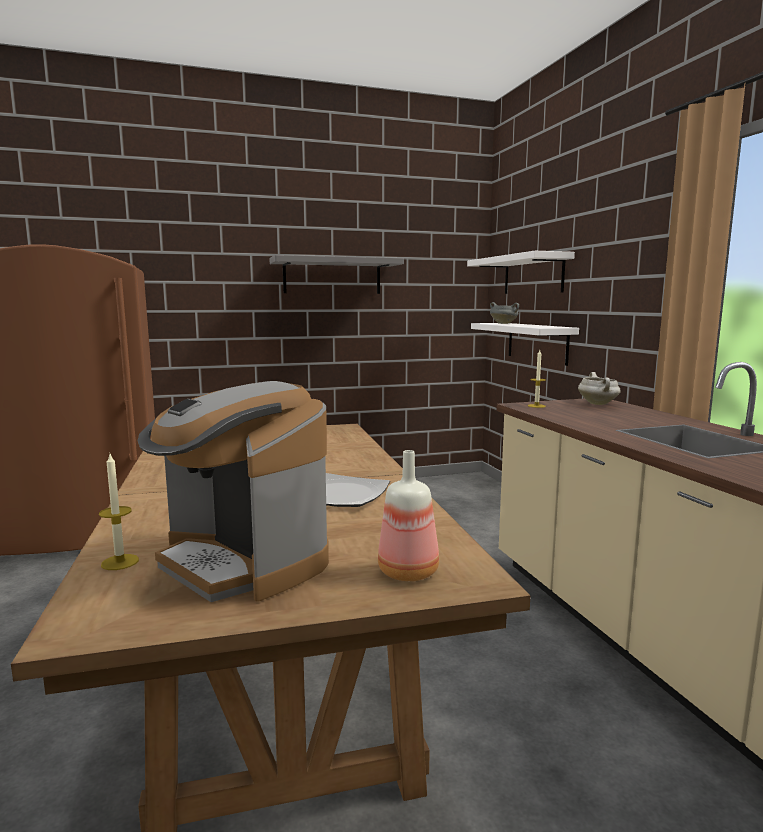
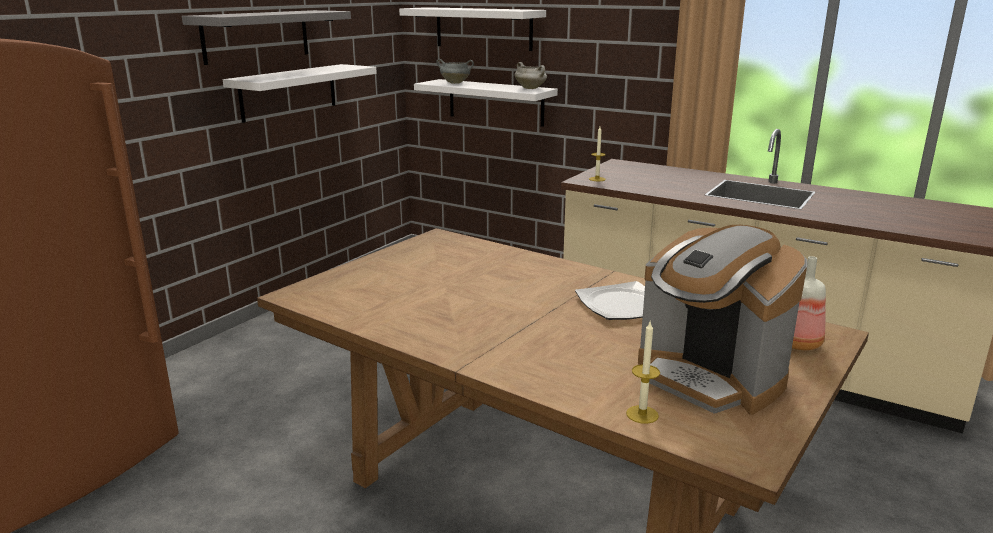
camera: 40 degrees left, 10 degrees up
coffee machine [138,381,329,602] -> coffee machine turned 45 degrees clockwise [638,225,807,415]
white cooking pot [578,372,621,405] -> white cooking pot moved to [515,62,547,89]
none -> white shelf [223,64,377,123]

